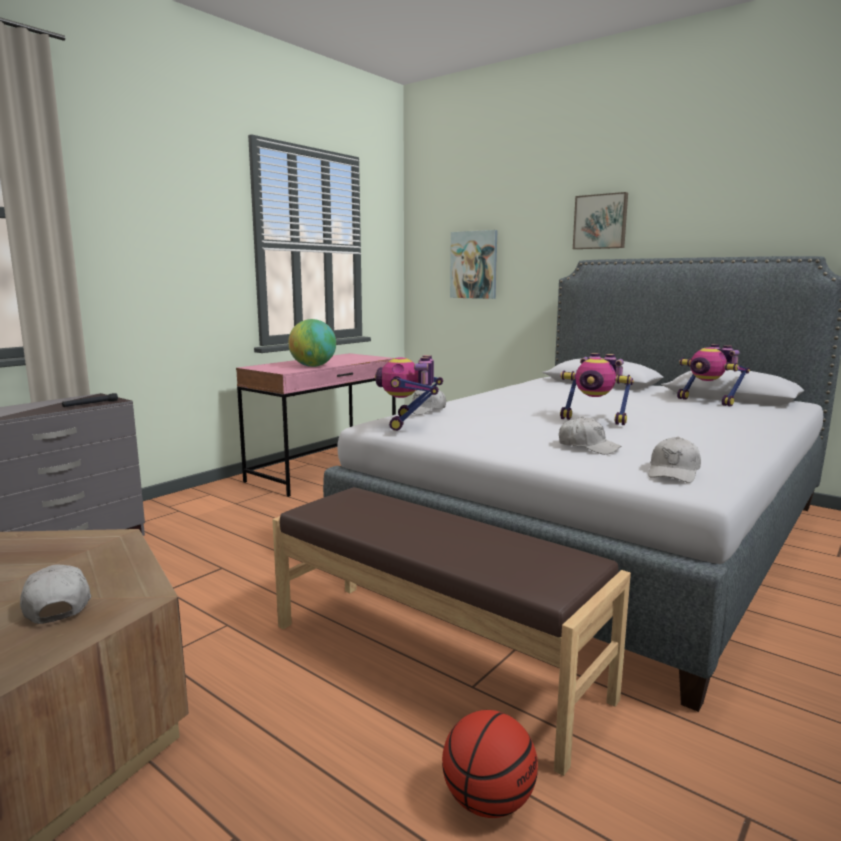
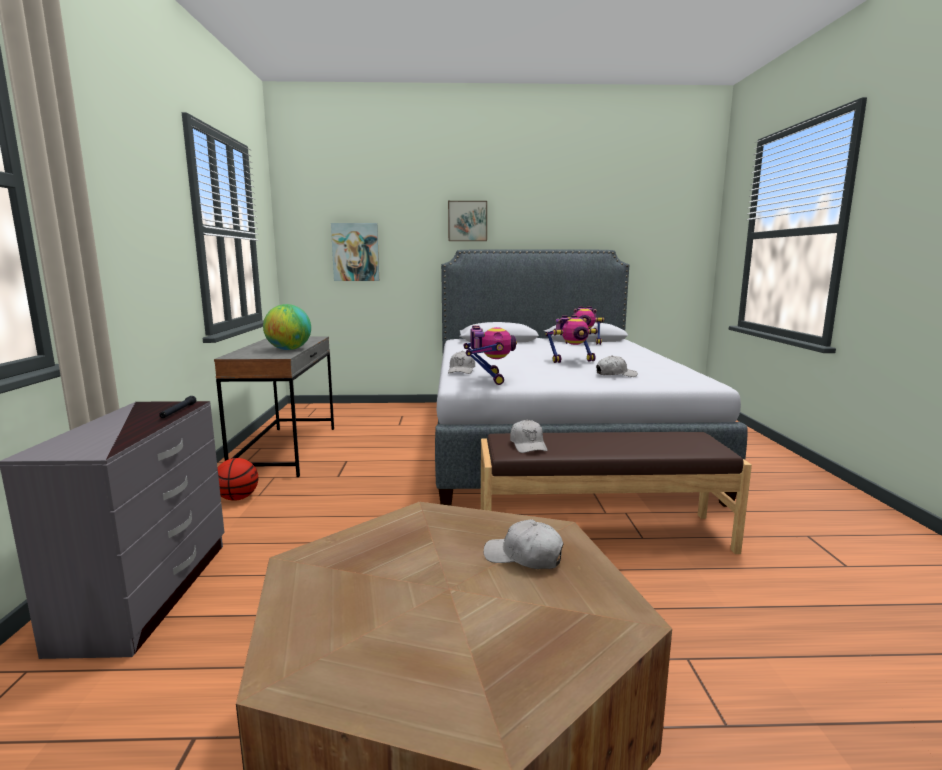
camera: 40 degrees left, 0 degrees up
pink desk [236,353,396,497] -> grey desk [214,336,334,477]
toy robot [375,355,443,431] -> toy robot turned 150 degrees counterclockwise [463,325,517,385]
basketball [442,710,538,818] -> basketball moved to [217,458,258,501]
white cap [648,437,701,483] -> white cap moved to [510,419,548,453]

